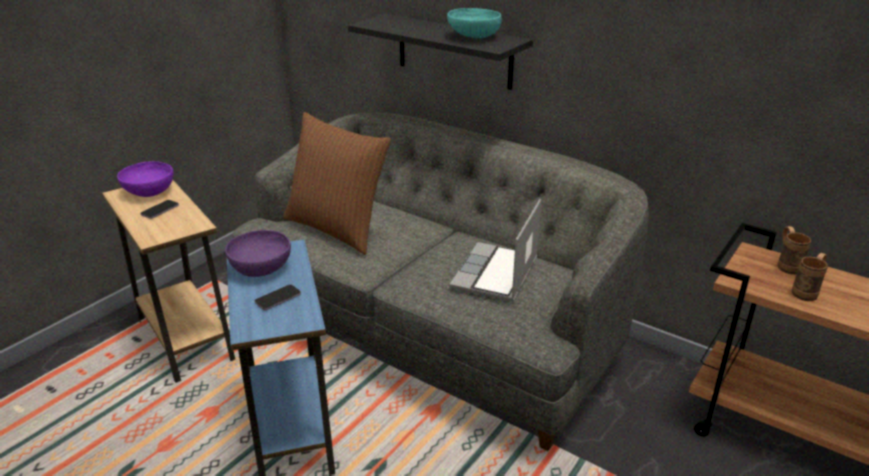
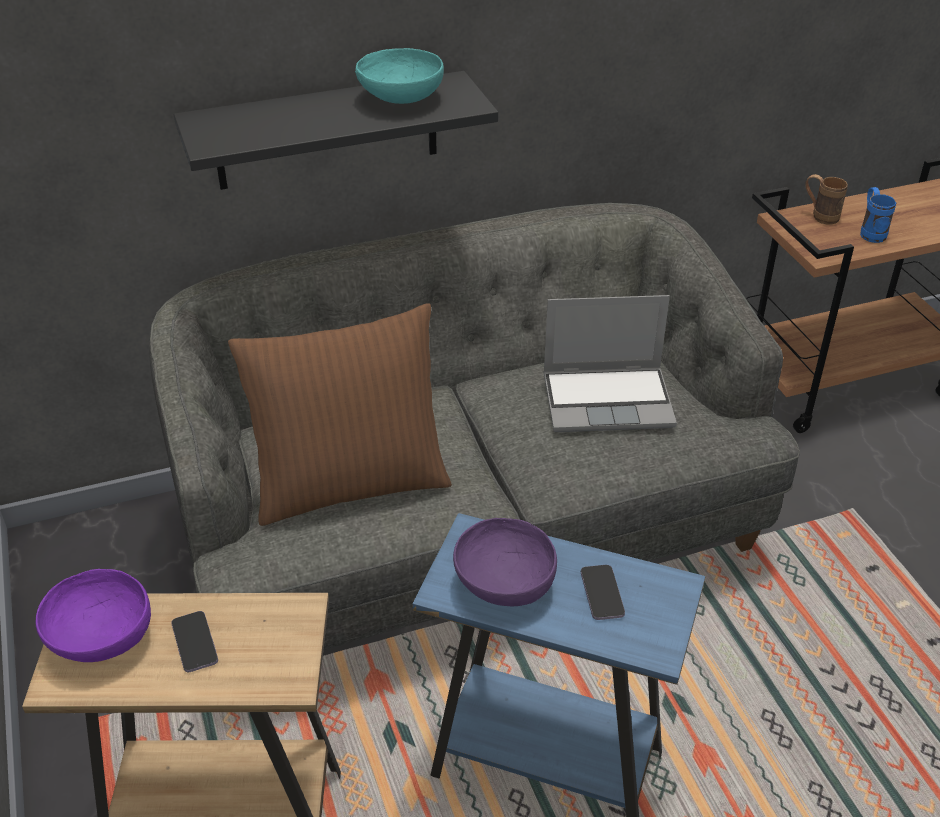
camera: 55 degrees left, 10 degrees up
laptop [449,199,541,302] -> laptop turned 60 degrees counterclockwise [544,295,677,432]
brown mug [792,253,828,301] -> blue mug [860,187,896,243]

